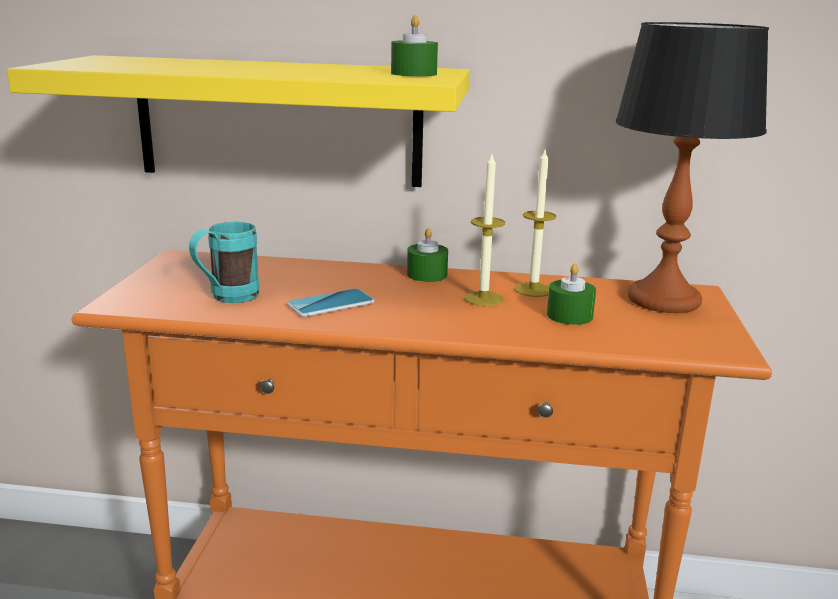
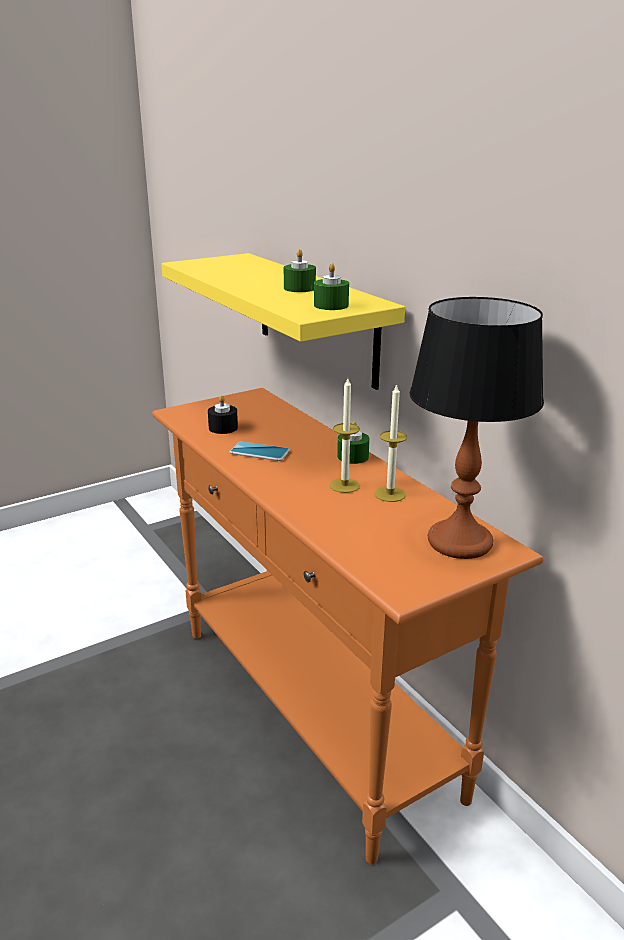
camera: 50 degrees right, 5 degrees up
turquoise mug [189,222,259,303] -> black candle [208,395,238,434]
green candle [547,263,596,325] -> green candle moved to [284,249,316,292]

